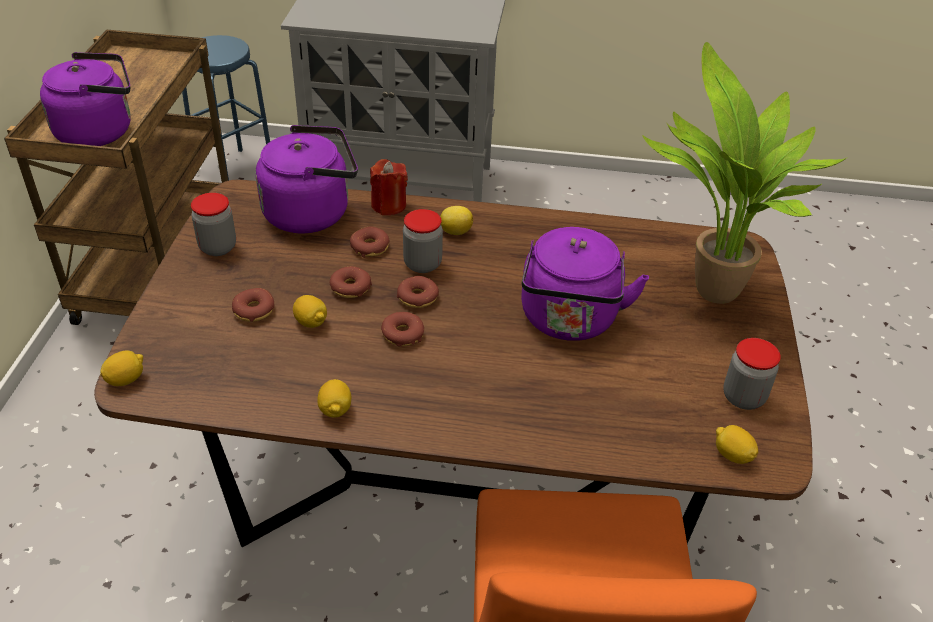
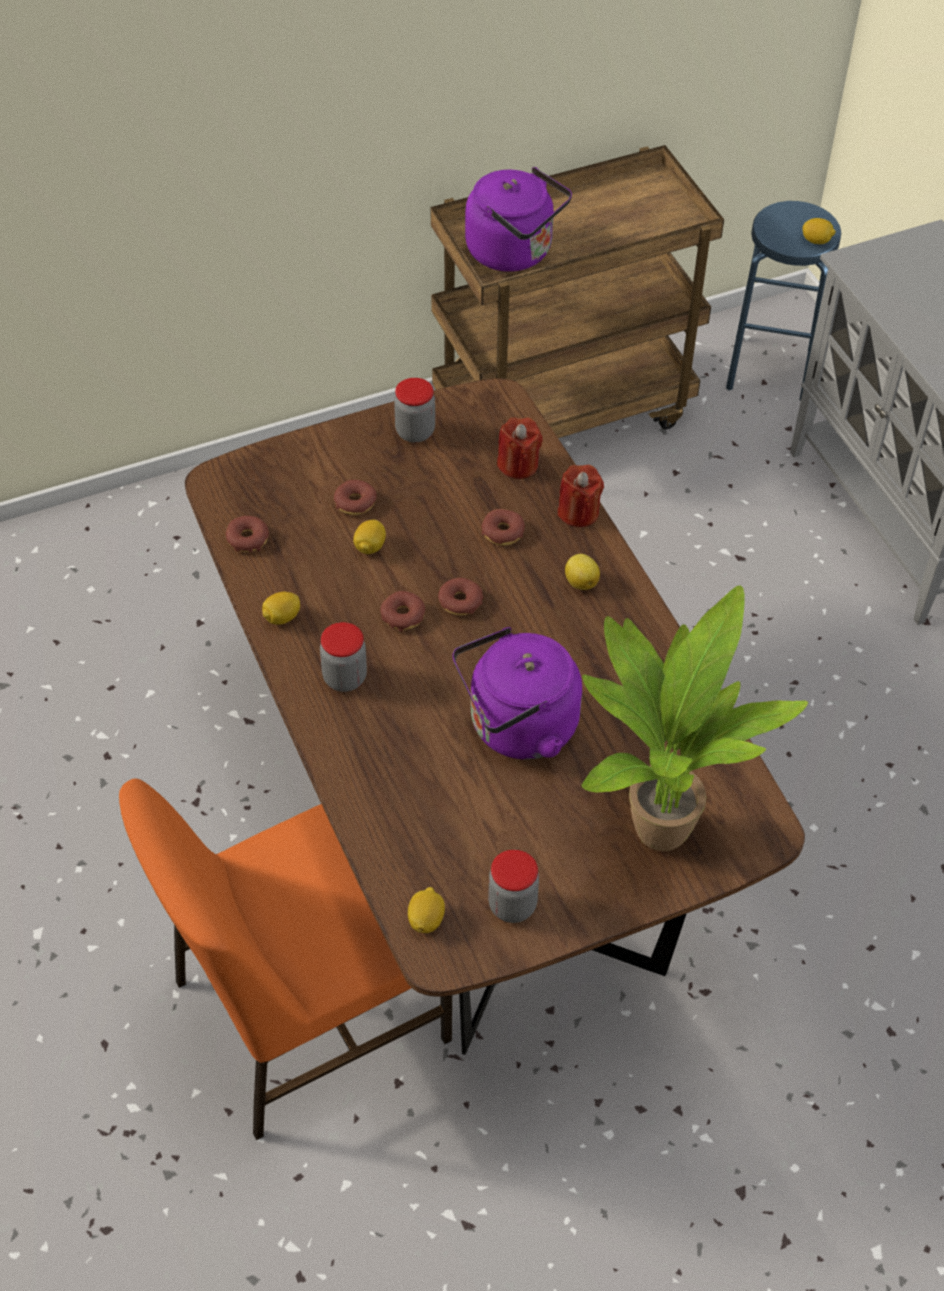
camera: 60 degrees right, 10 degrees up
lemon [100,351,143,386] -> lemon moved to [802,218,836,244]
purple kettle [255,125,358,233] -> red candle [497,417,543,479]
donut [330,266,372,298] -> donut moved to [226,516,269,552]
jar [403,209,443,273] -> jar moved to [320,622,367,692]

